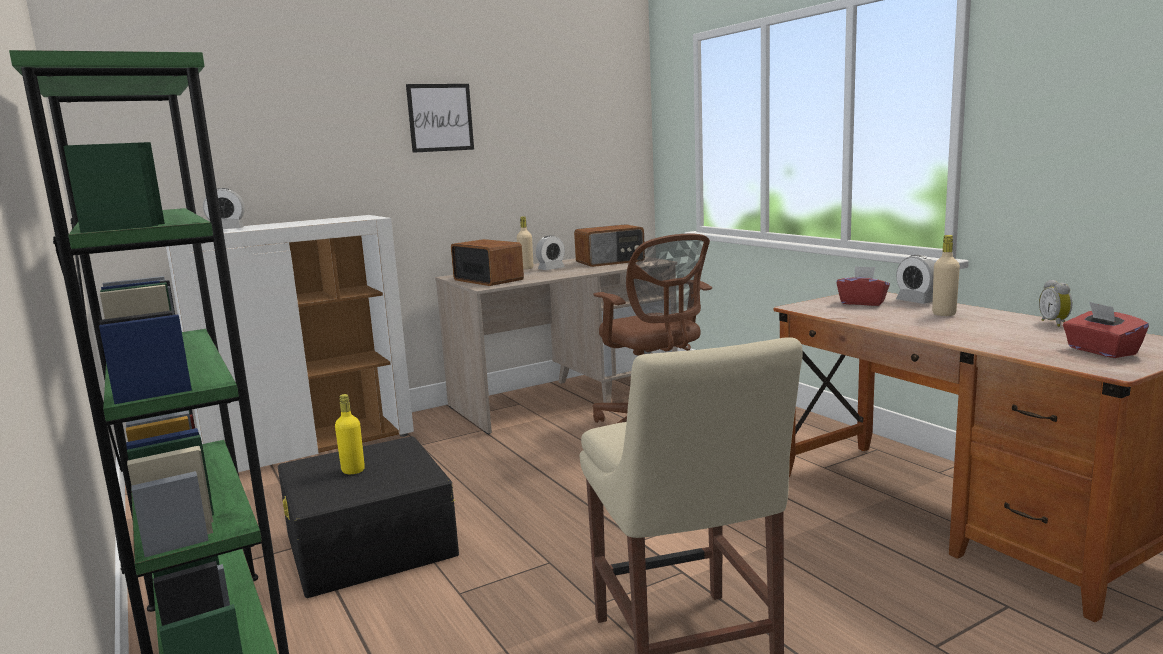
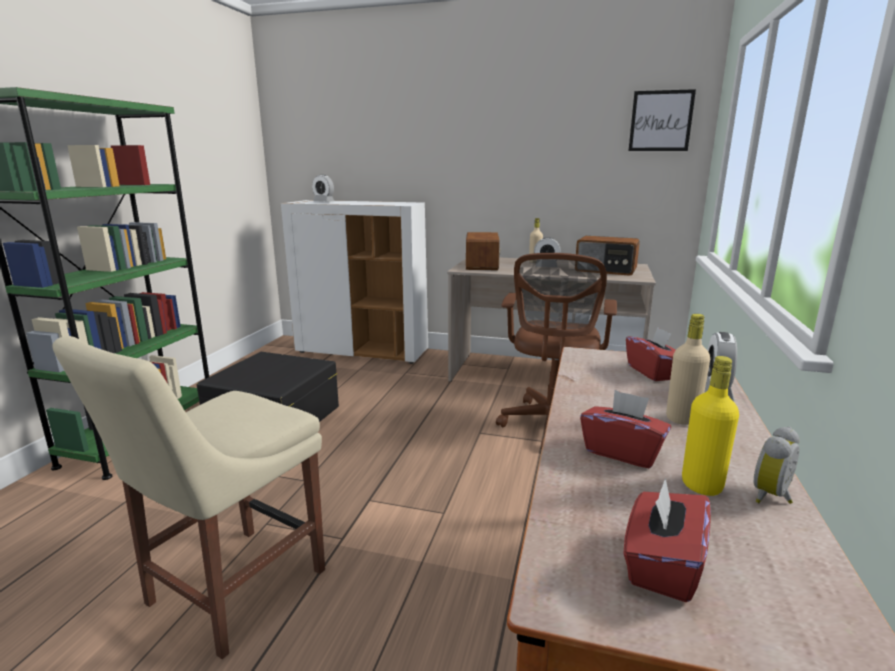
camera: 45 degrees right, 5 degrees up
yellow bottle [335,394,365,474] -> yellow bottle moved to [682,356,739,496]
picture [406,84,474,153] -> picture moved to [629,89,696,151]
none -> red tissue box [580,390,671,469]

